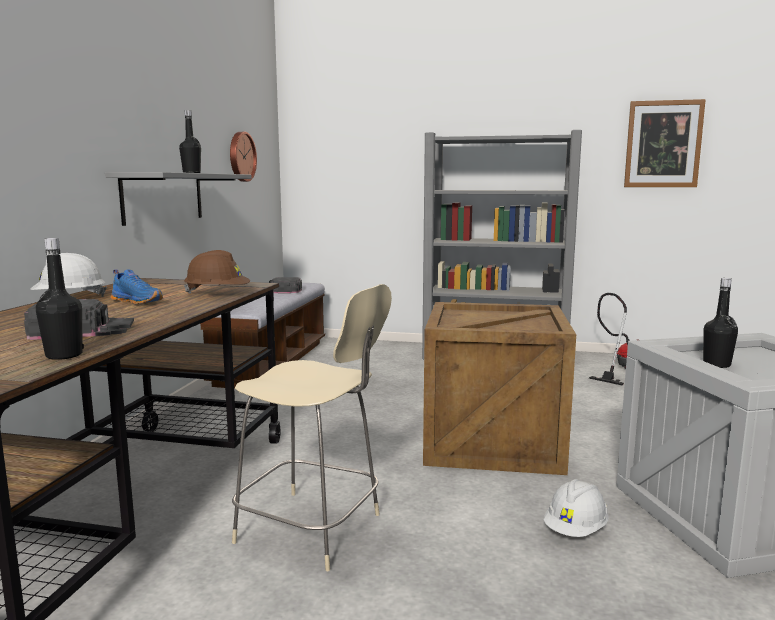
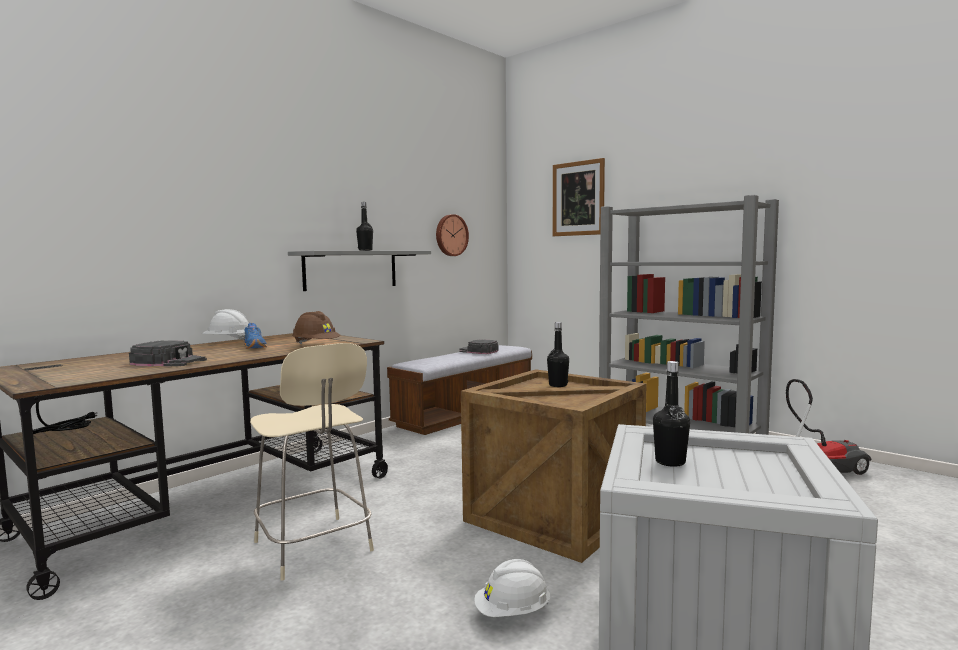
camera: 30 degrees right, 5 degrees down
black bottle [36,238,84,360] -> black bottle moved to [547,322,569,387]
picture [624,99,706,187] -> picture moved to [553,158,605,236]

